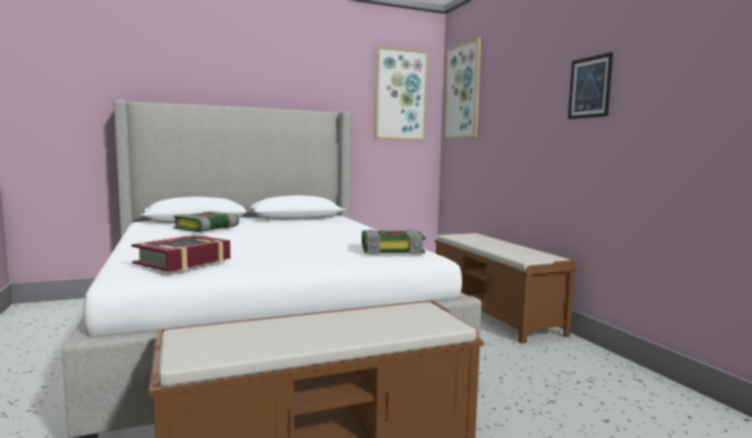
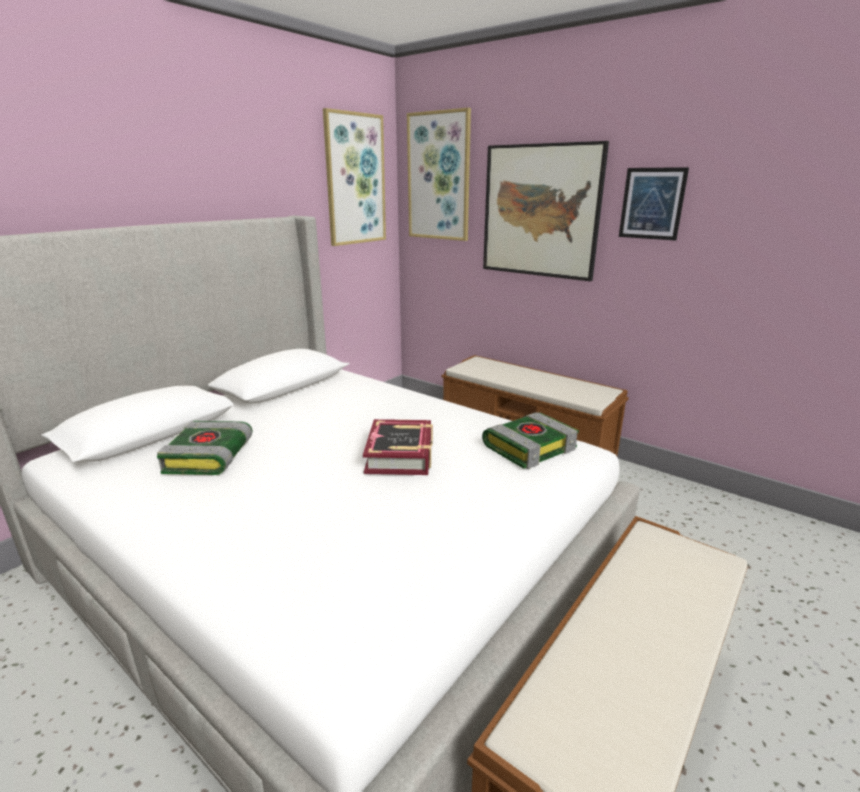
camera: 30 degrees left, 15 degrees up
book [132,235,231,272] -> book moved to [363,419,433,475]
none -> picture [483,141,609,281]

